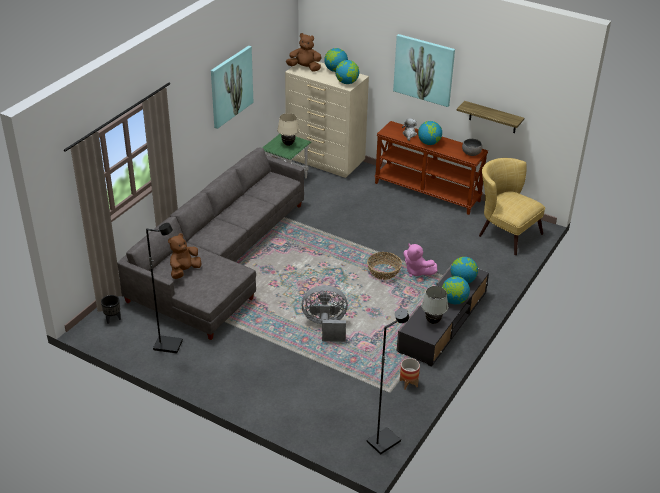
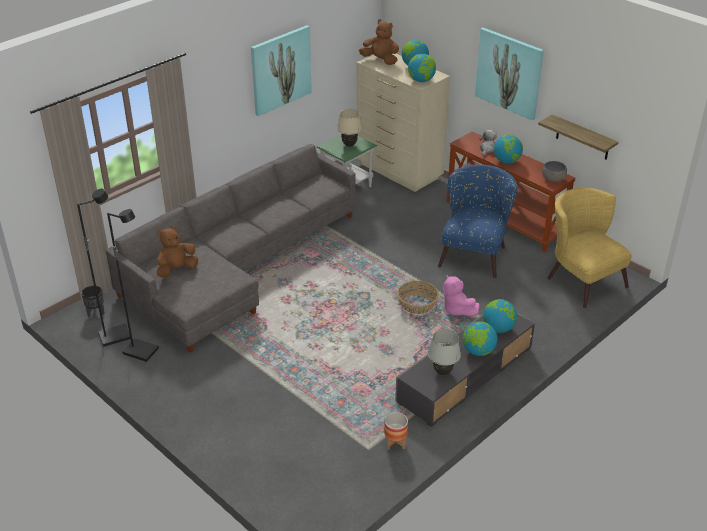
camera: 15 degrees right, 0 degrees up
grey fan [301,285,348,342] -> none
black floor lamp [367,308,409,455] -> black floor lamp moved to [77,189,130,347]
none -> blue armchair [438,164,518,278]

